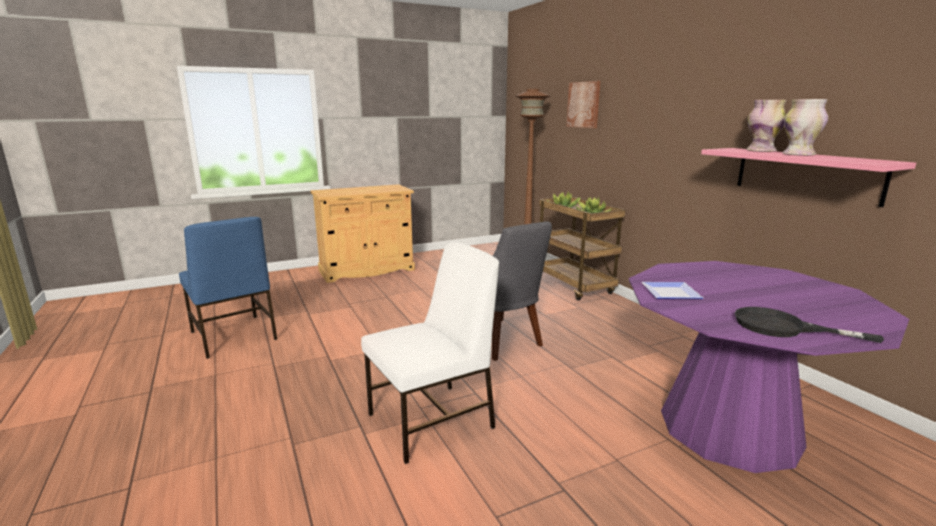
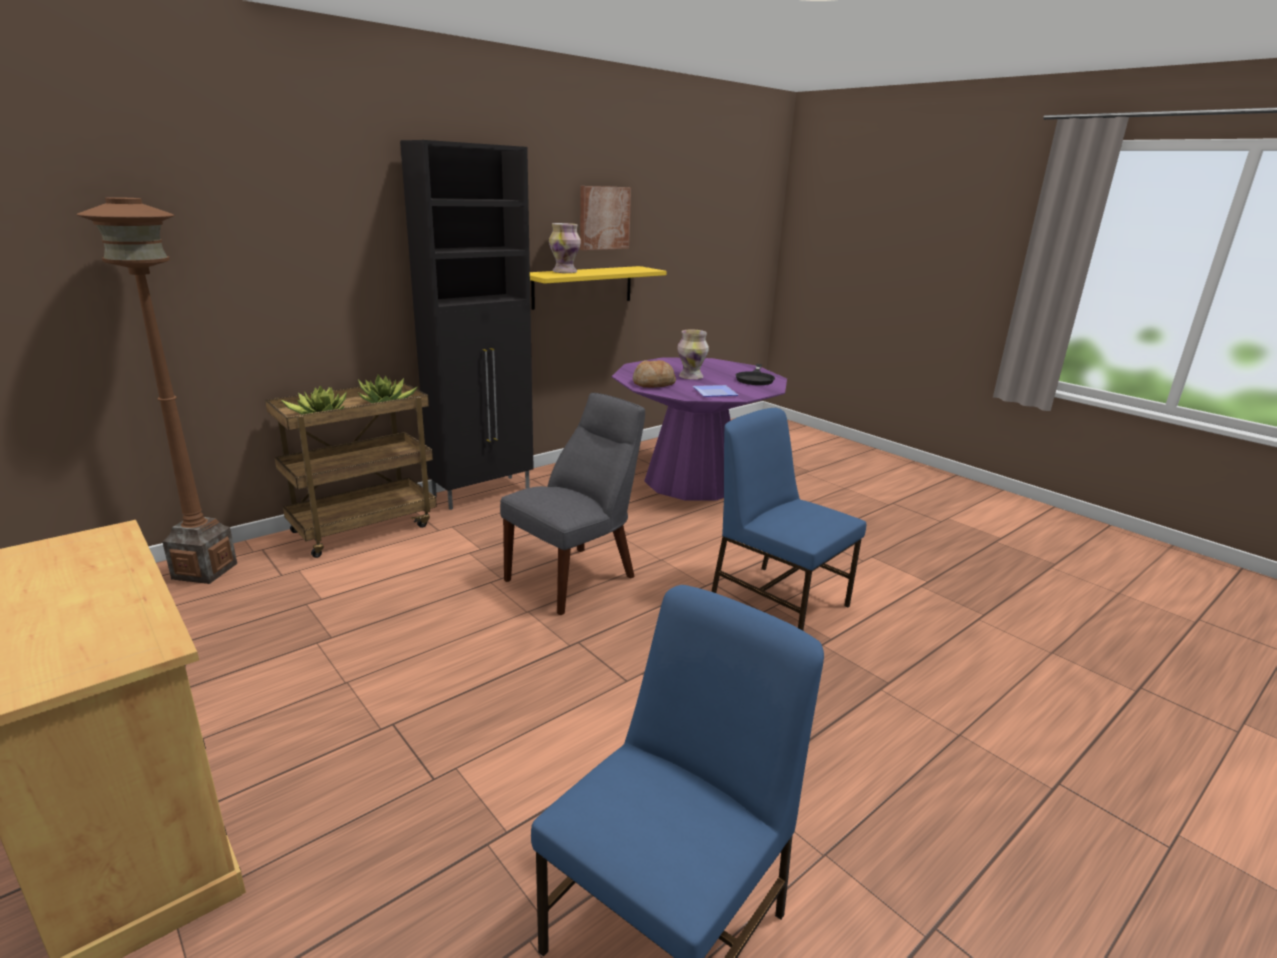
camera: 105 degrees left, 5 degrees up
white chair [361,242,499,464] -> blue chair [711,408,866,631]
picture [566,81,600,128] -> picture moved to [580,186,631,250]
pink shelf [701,148,916,207] -> yellow shelf [530,266,667,310]
vase [782,99,829,156] -> vase moved to [677,330,709,380]
none -> black cabinet [400,140,534,510]
none -> bread [633,360,676,388]

